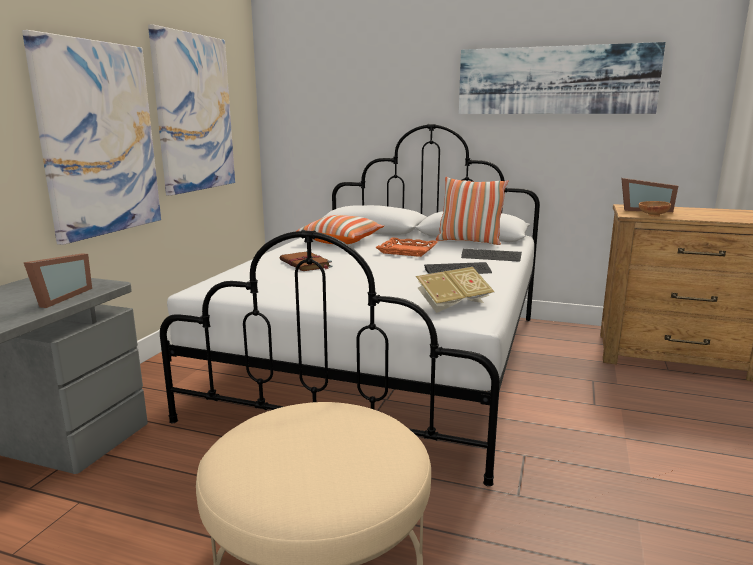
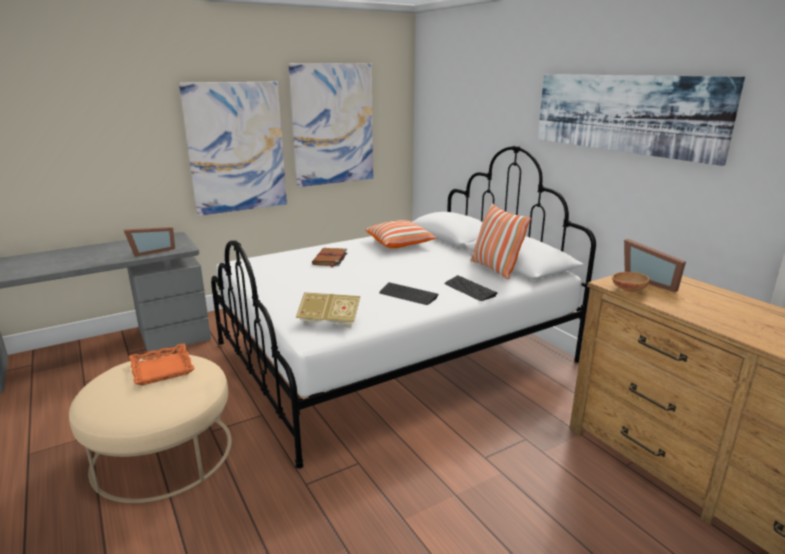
camera: 40 degrees right, 5 degrees up
orange tray [376,237,438,257] -> orange tray moved to [129,343,195,385]

